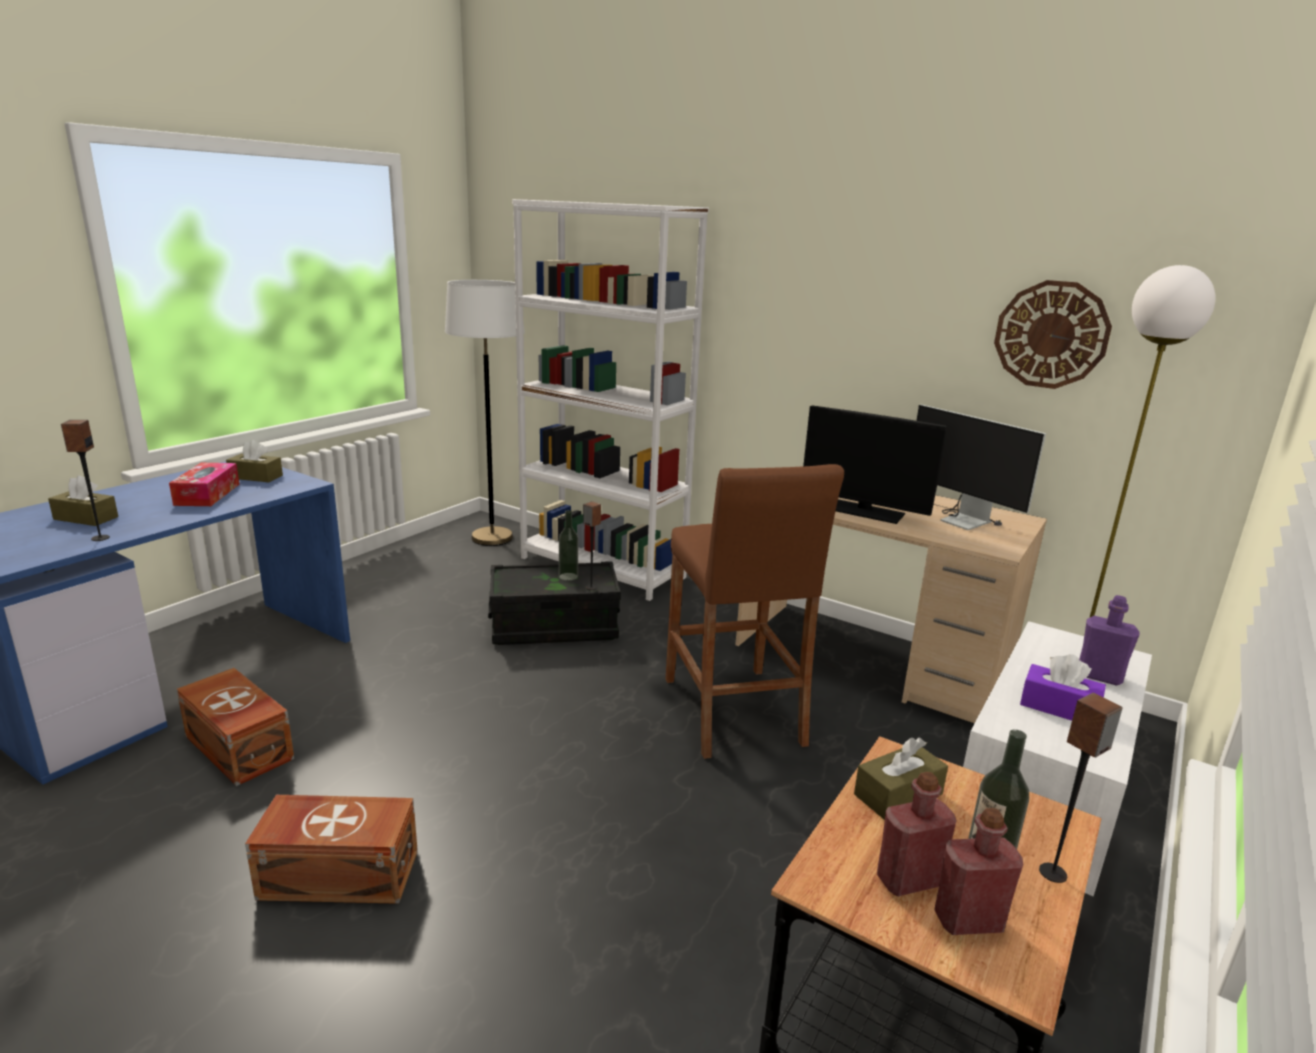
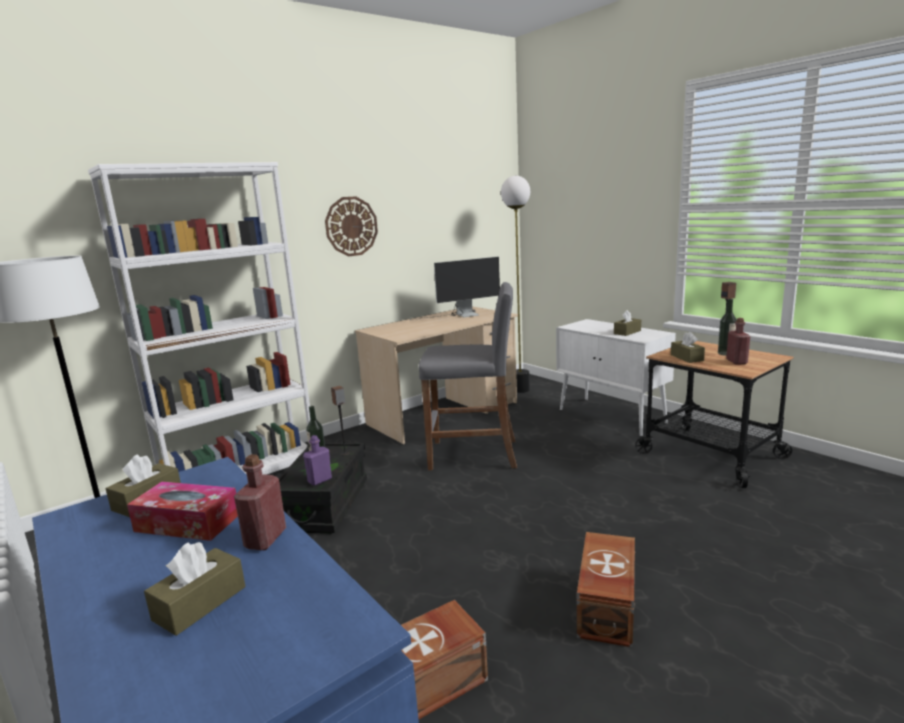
camera: 70 degrees left, 5 degrees down
speaker [61,420,110,541] -> none
brown stool [666,464,844,759] -> grey stool [418,282,517,470]
monitor [803,405,946,524] -> none
red bottle [935,808,1023,935] -> red bottle moved to [234,454,286,550]
wall clock [994,280,1112,389] -> wall clock moved to [325,196,378,256]
purple tissue box [1020,654,1106,720] -> brown tissue box [614,310,641,336]
purple bottle [1079,595,1139,686] -> purple bottle moved to [303,435,332,486]

